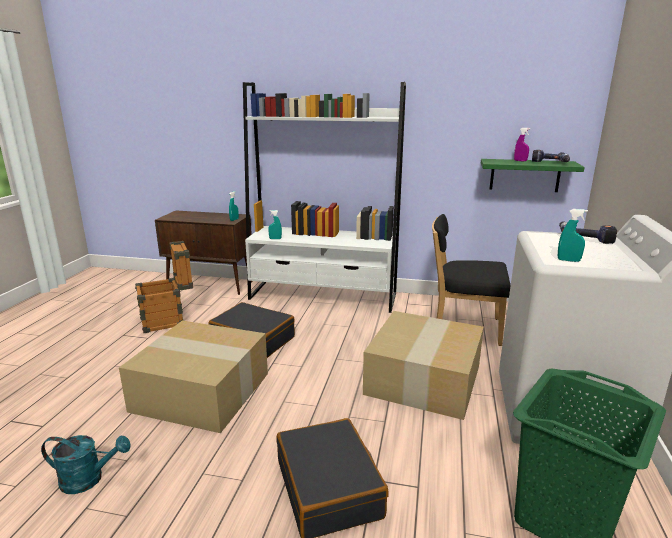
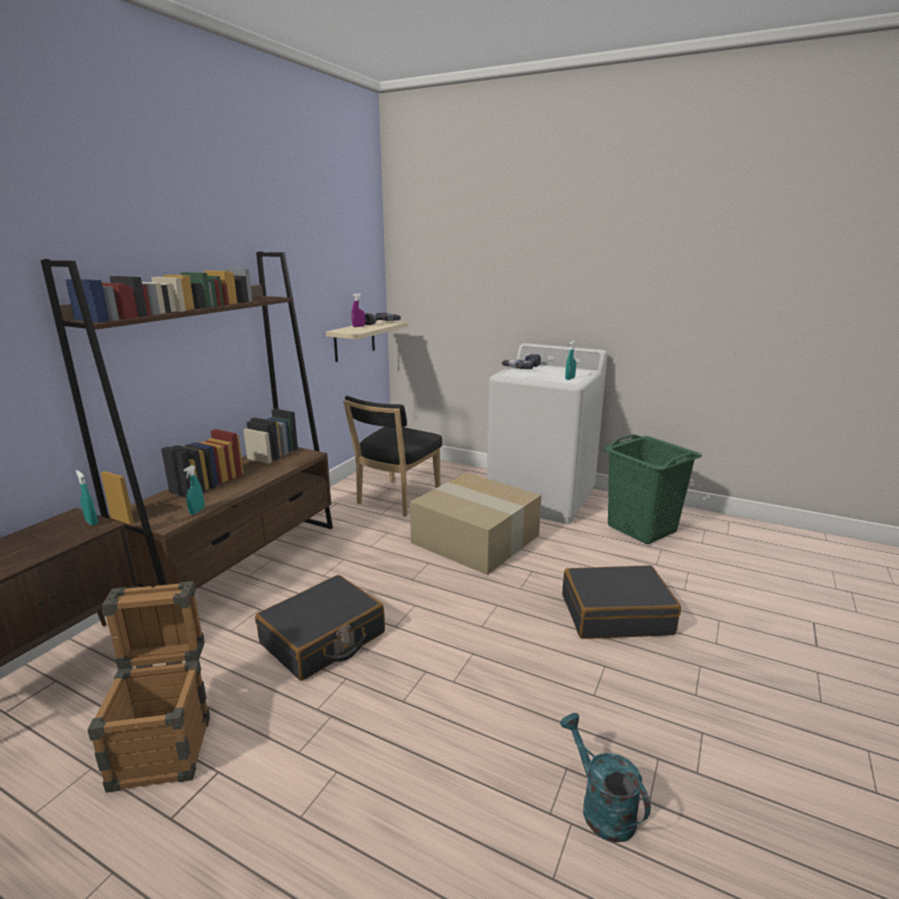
camera: 75 degrees left, 0 degrees up
turquoise watering can [41,435,131,494] -> turquoise watering can turned 45 degrees counterclockwise [560,713,651,843]
cardboard box [119,320,268,433] -> none
white bookcase [243,82,406,313] -> brown bookcase [41,251,333,590]
green shelf [481,159,585,192] -> beige shelf [326,320,408,362]

